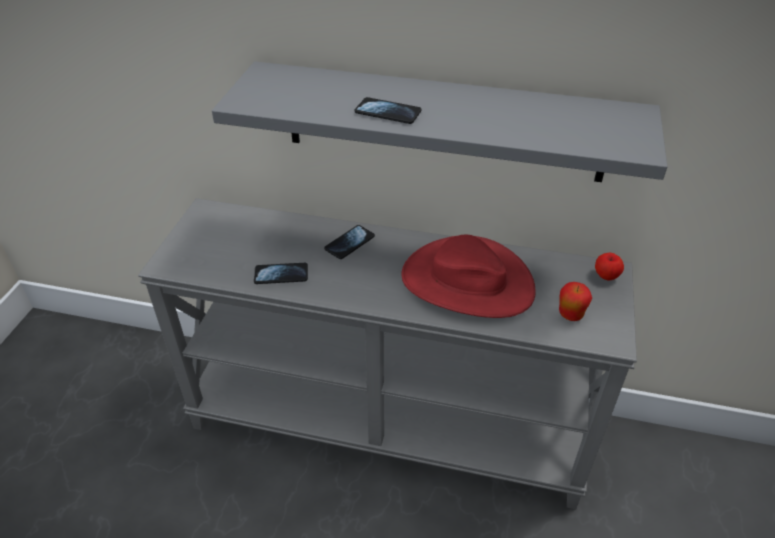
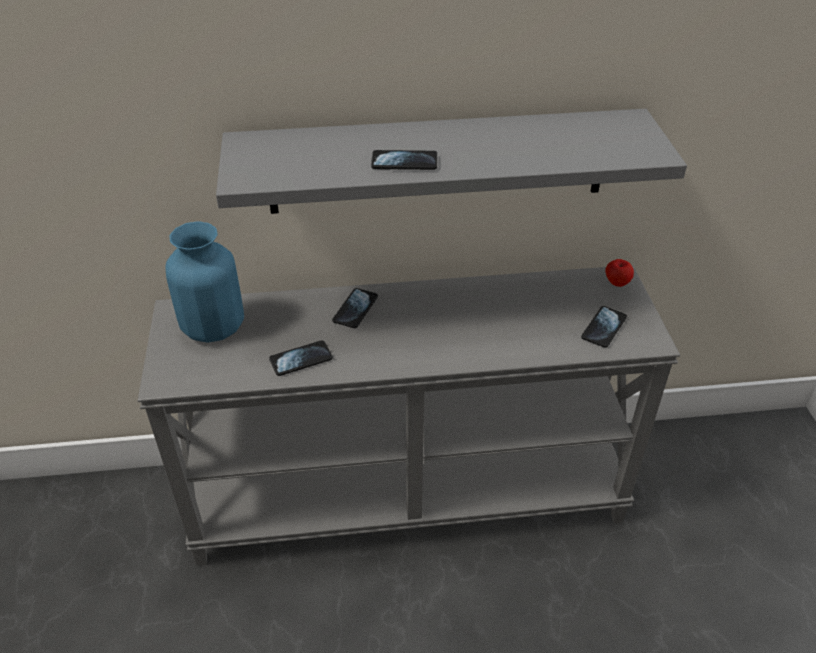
camera: 20 degrees left, 0 degrees up
red hat [402,235,536,318] -> none
apple [559,282,592,321] -> phone [581,306,627,348]
none -> blue vase [165,221,244,343]

